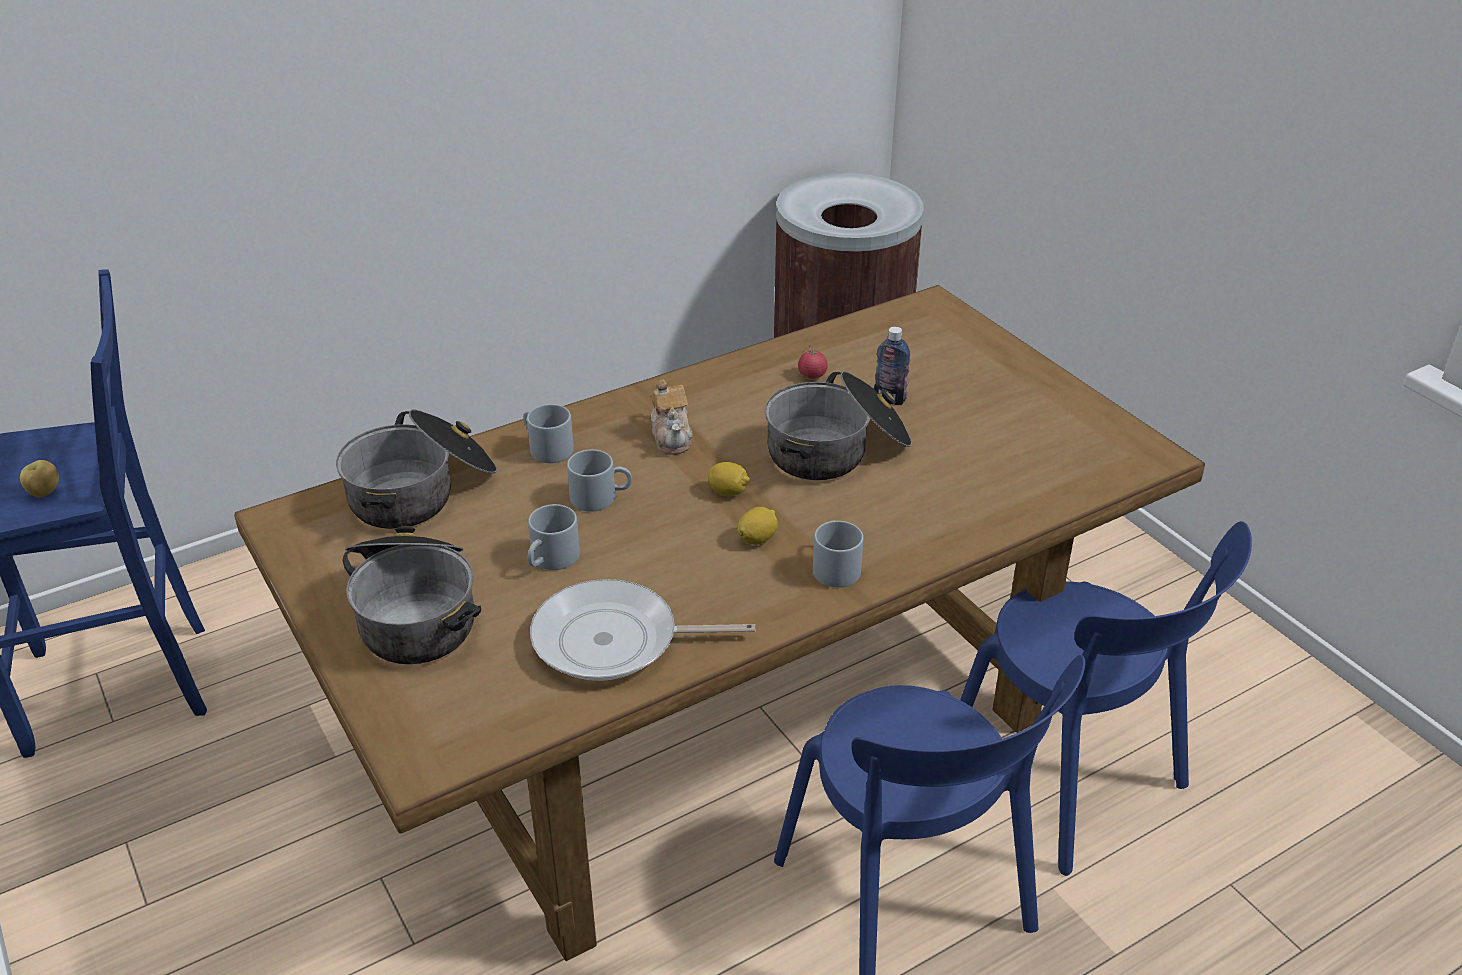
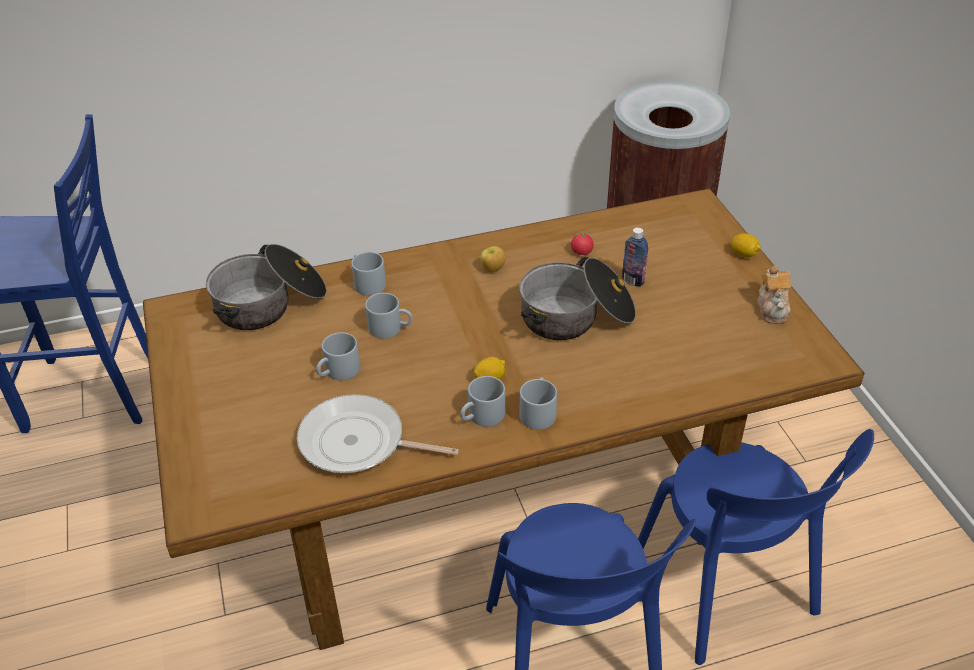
camera: 15 degrees right, 5 degrees up
apple [20,460,59,497] -> apple moved to [481,246,506,273]
cooking pot [343,526,481,664] -> none
teapot [650,379,693,455] -> teapot moved to [757,266,791,324]
lemon [708,462,750,496] -> lemon moved to [732,234,761,257]
none -> grey mug [460,376,505,427]

